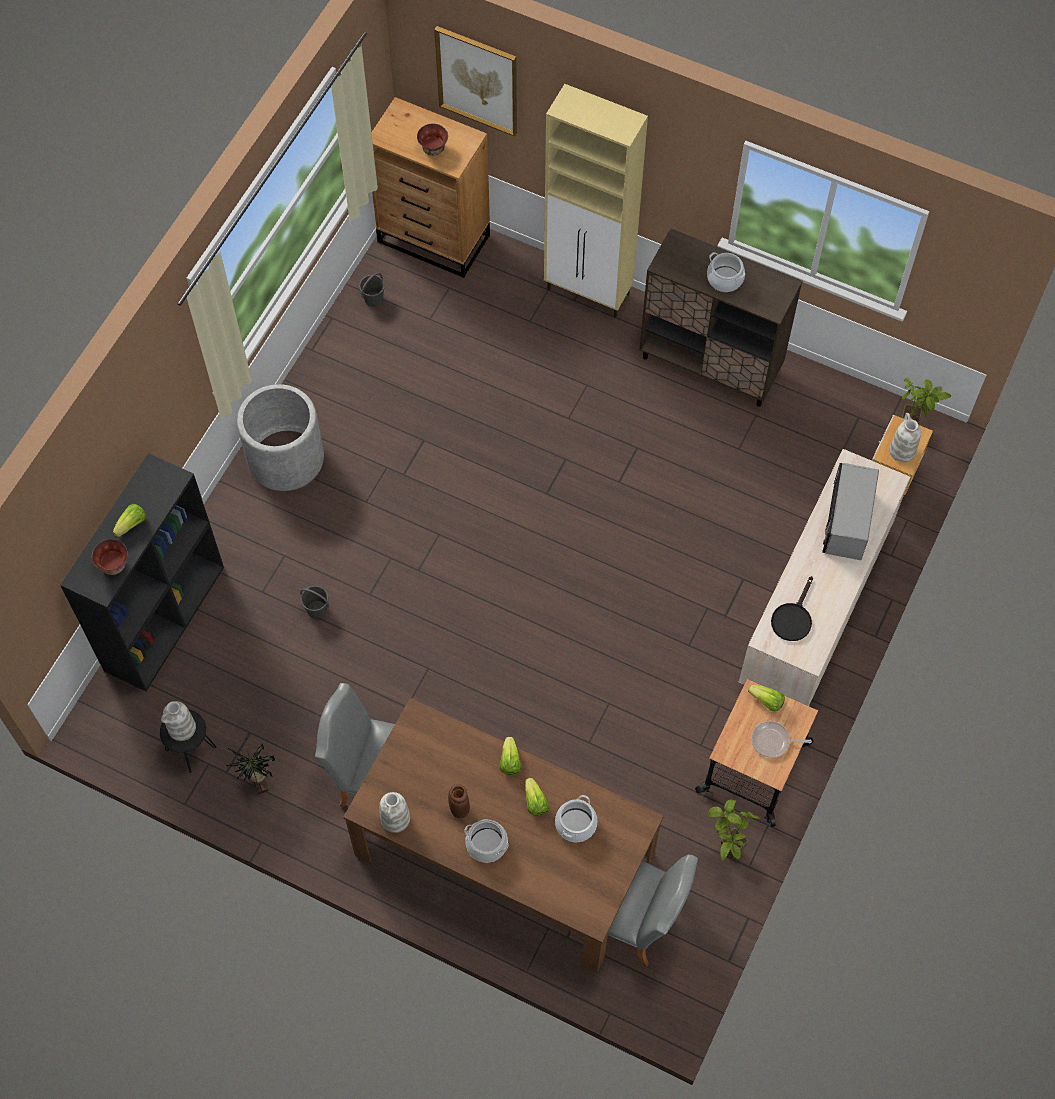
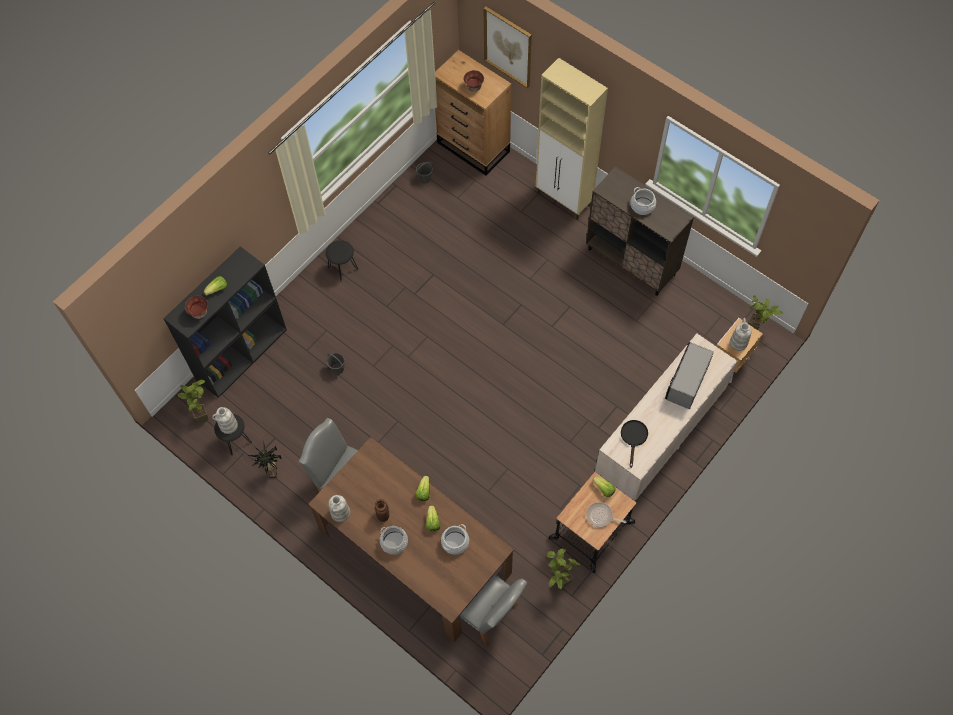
camera: 15 degrees right, 0 degrees up
grey planter [237,384,324,491] -> black stool [326,240,359,282]
black frying pan [771,576,813,641] -> black frying pan turned 150 degrees clockwise [621,420,648,468]
none -> potted plant [178,380,208,423]

